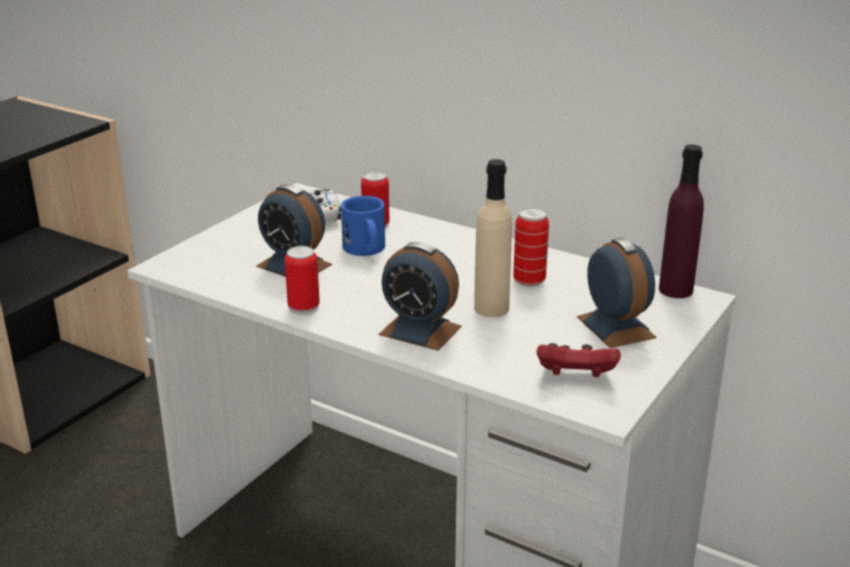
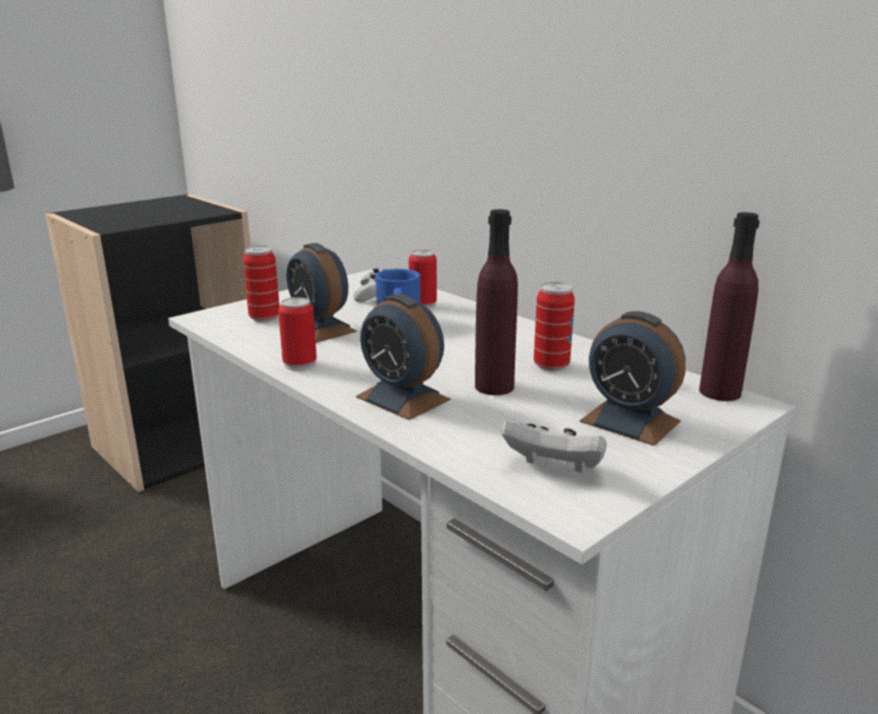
camera: 15 degrees right, 5 degrees down
beige bottle [474,159,512,317] -> purple bottle [475,209,518,395]
red game controller [537,343,621,377] -> white game controller [502,420,607,473]
alarm clock [577,238,657,348] -> alarm clock turned 135 degrees clockwise [579,311,686,446]
none -> can [243,246,279,322]

